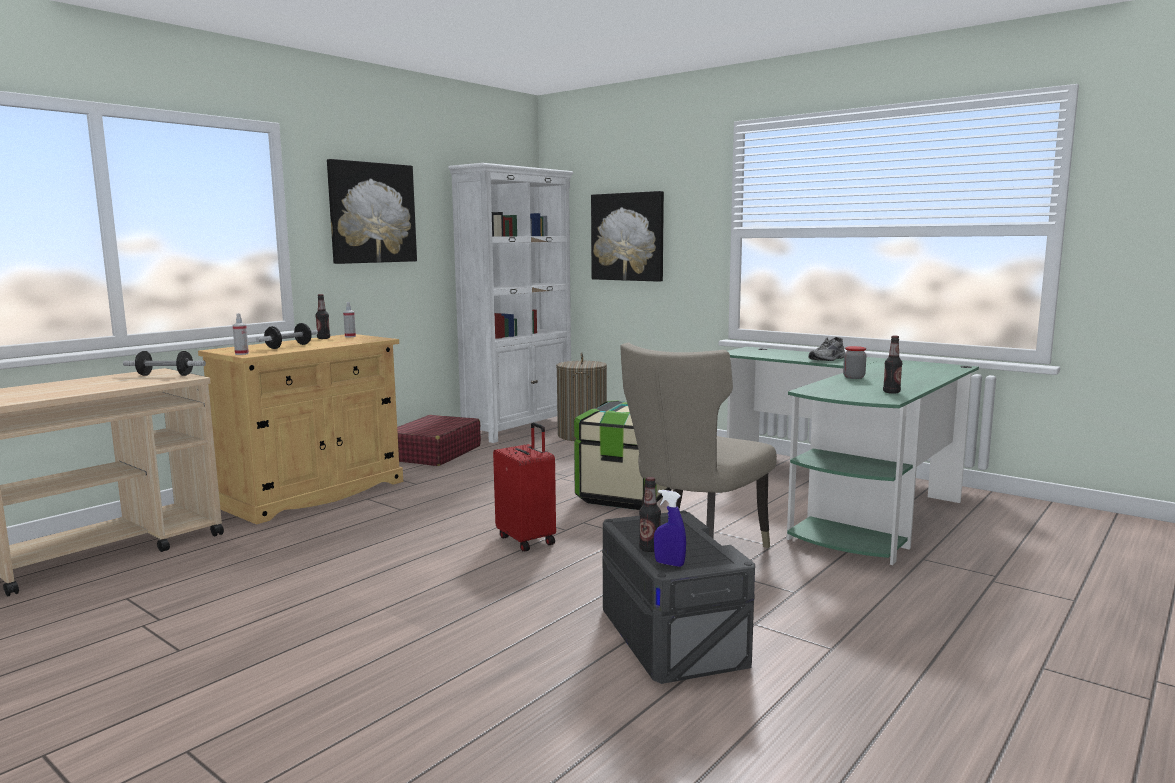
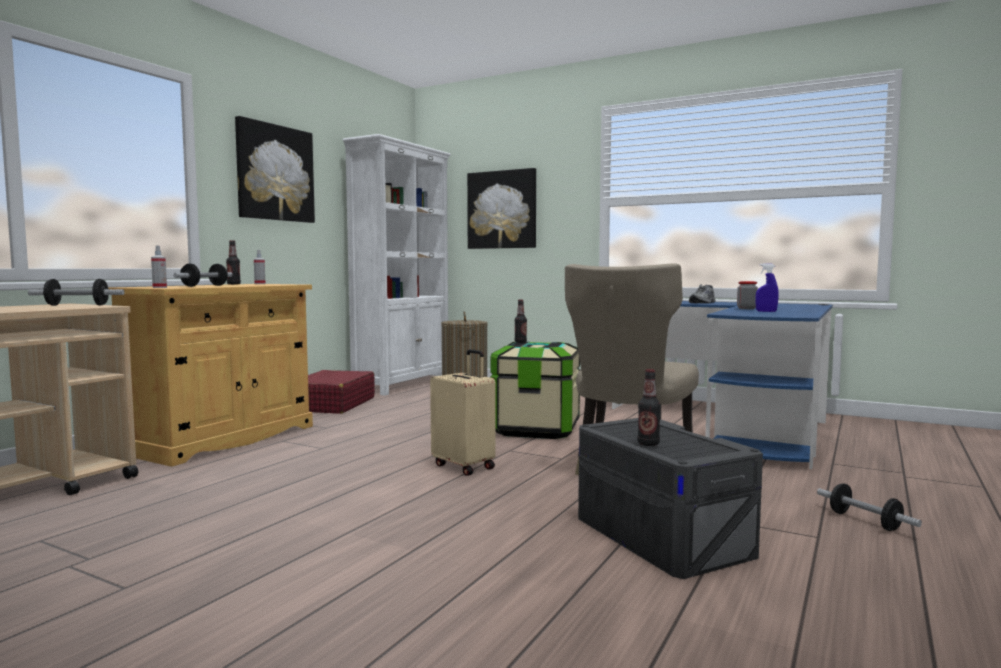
camera: 10 degrees left, 5 degrees down
red suitcase [493,422,556,552] -> beige suitcase [430,349,496,476]
blue spray bottle [654,490,686,567] -> blue spray bottle moved to [755,263,779,312]
green desk [727,347,979,565] -> blue desk [612,301,833,469]
bottle [883,336,902,394] -> bottle moved to [515,300,527,343]
none -> dumbbell [817,484,922,531]

